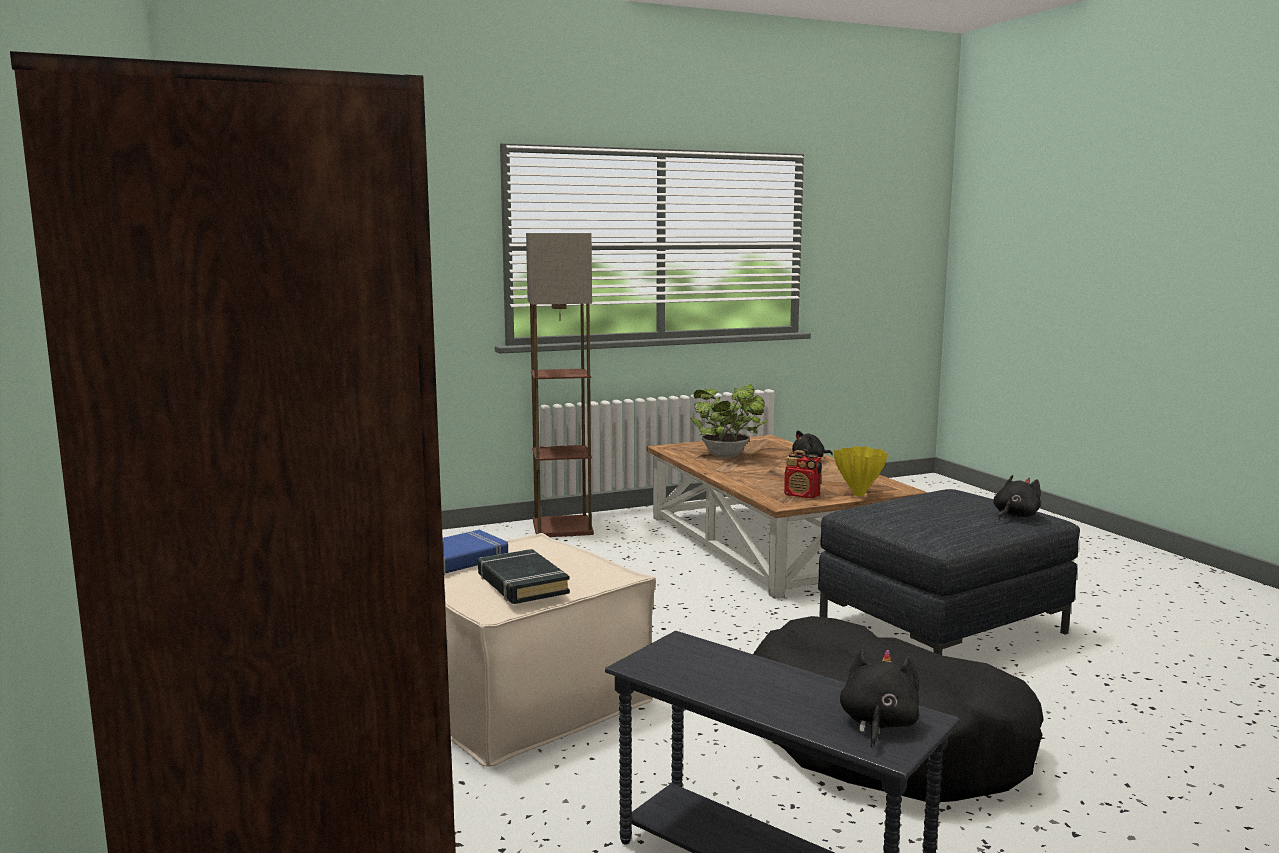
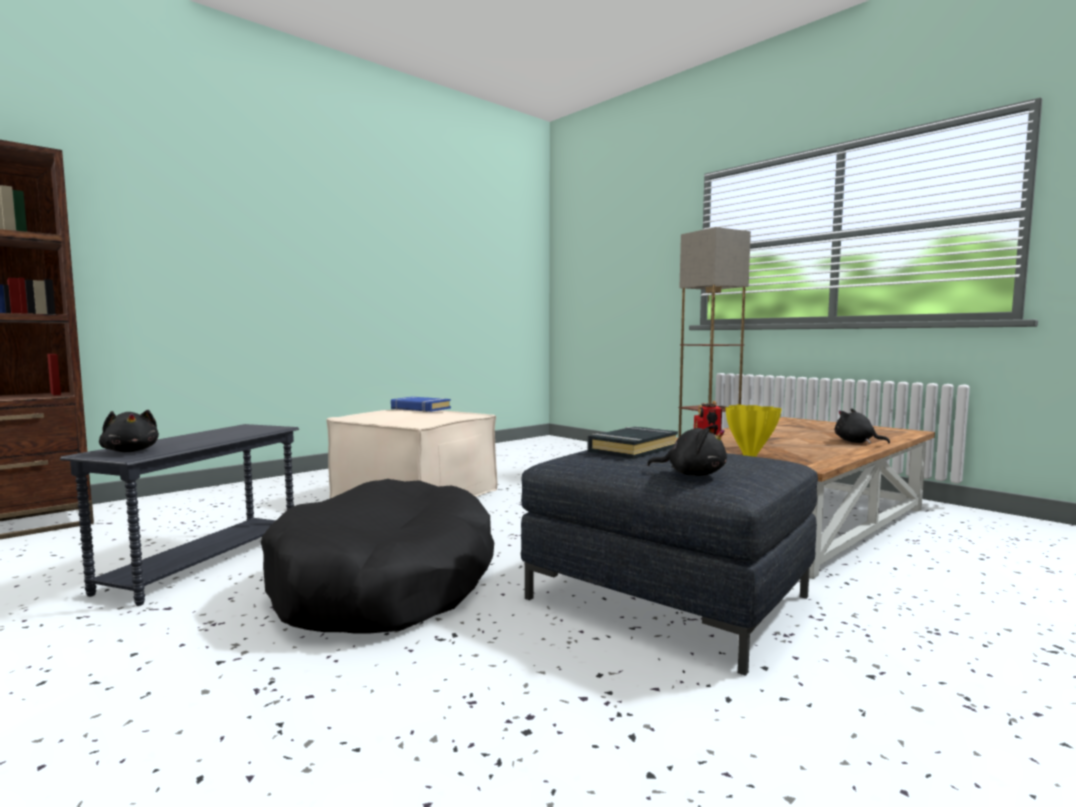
camera: 70 degrees right, 5 degrees down
black book [478,549,570,604] -> black book moved to [588,426,678,459]
potted plant [690,384,768,458] -> none
black plush toy [840,649,920,748] -> black plush toy turned 45 degrees clockwise [99,410,159,452]

